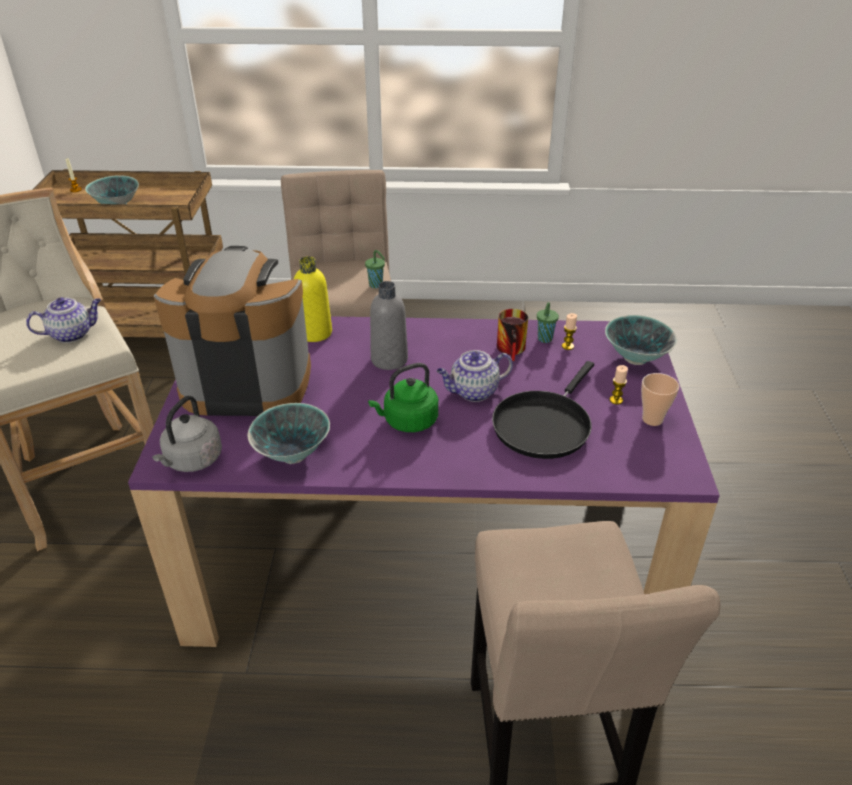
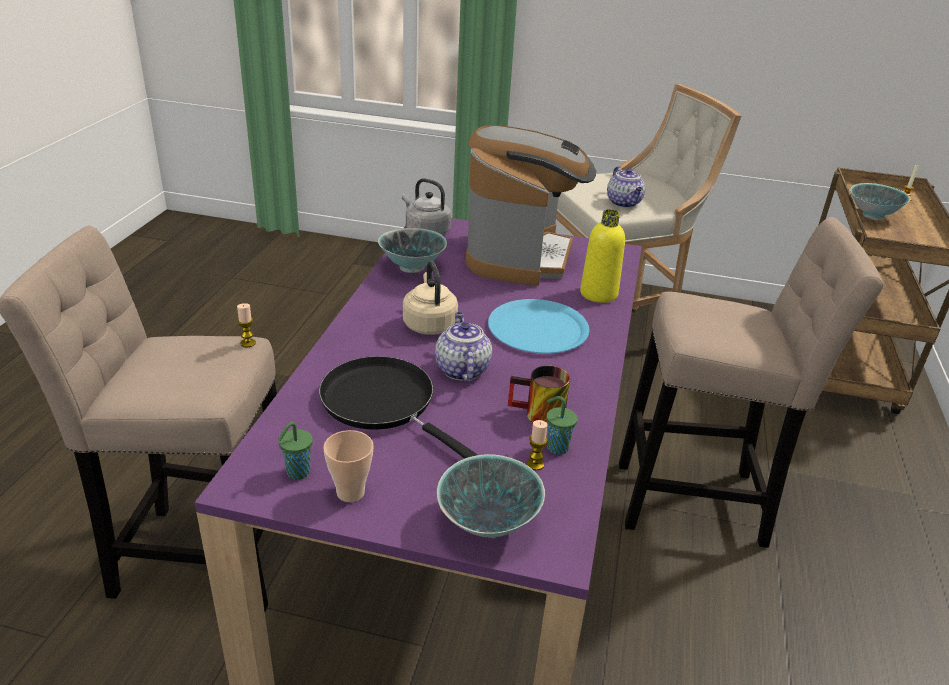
camera: 100 degrees right, 5 degrees down
green cup [365,250,385,288] -> green cup moved to [278,422,313,480]
green kettle [368,363,438,432] -> beige kettle [403,261,458,335]
grey bottle [370,281,408,370] -> blue plate [488,299,589,354]
candle [609,365,628,405] -> candle moved to [237,303,256,347]

